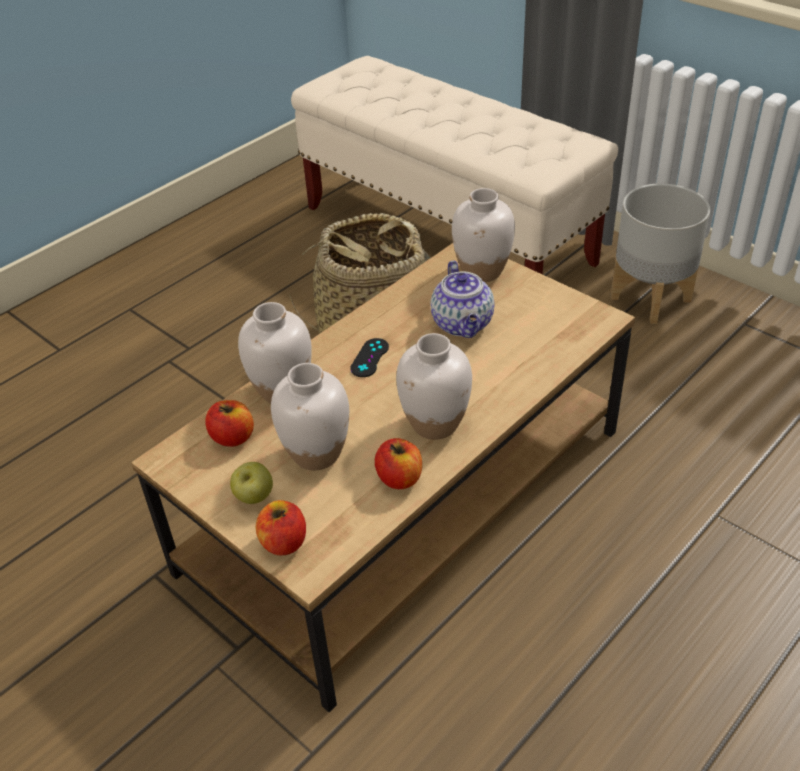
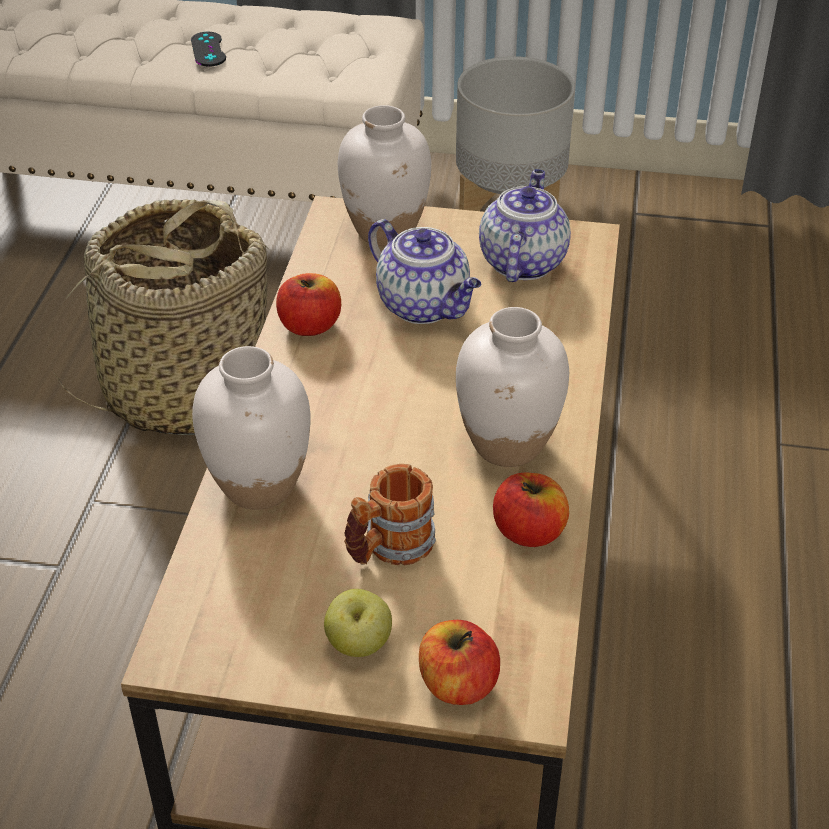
camera: 35 degrees left, 0 degrees up
apple [205,400,254,447] -> apple moved to [276,273,341,336]
white vase [271,363,349,470] -> mug [344,464,436,566]
black game controller [350,338,389,377] -> black game controller moved to [191,32,226,67]
none -> teapot [479,169,571,282]

